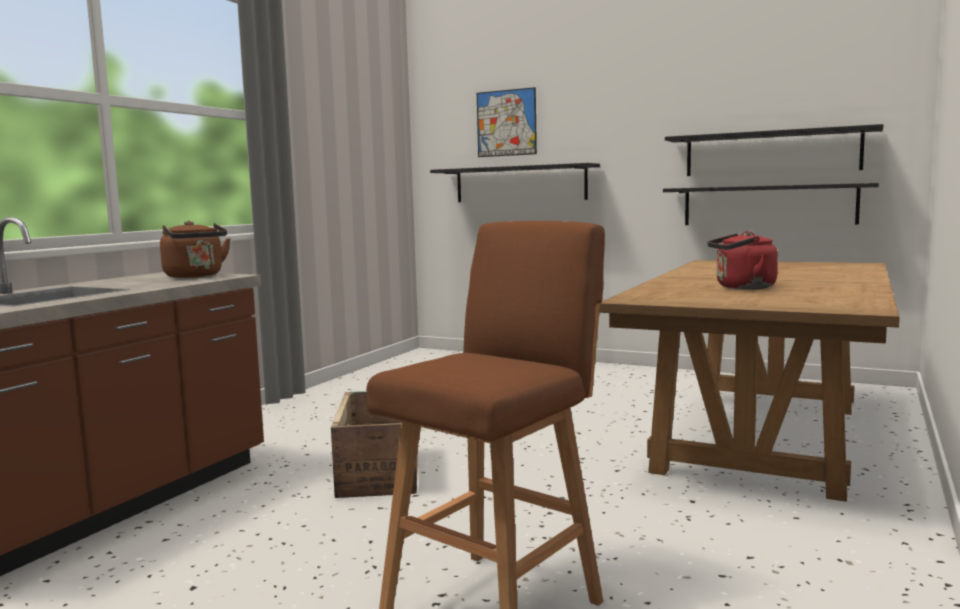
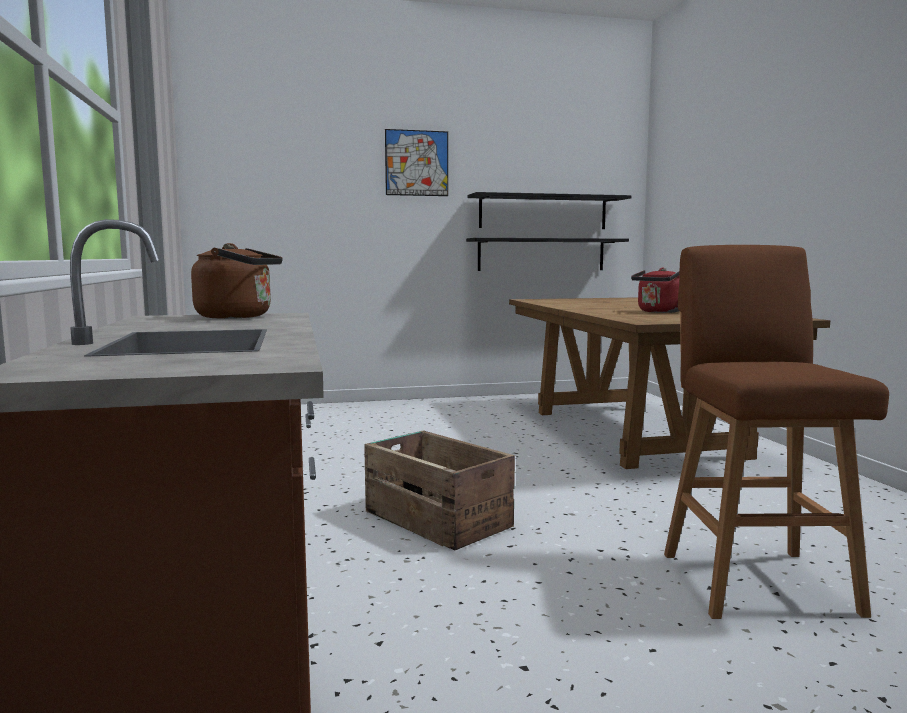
camera: 40 degrees left, 0 degrees up
black shelf [430,163,600,202] -> none
picture [477,87,537,157] -> picture moved to [385,129,448,196]

